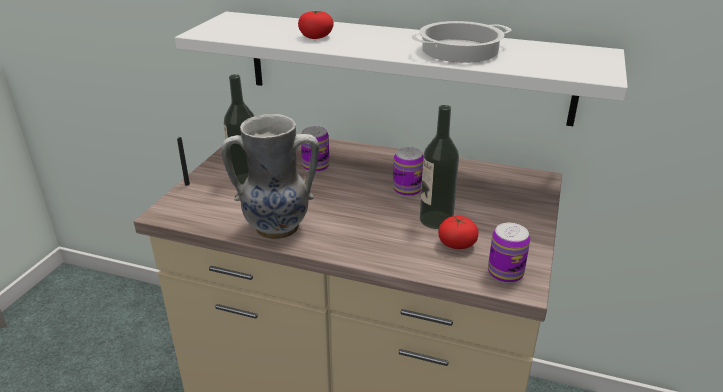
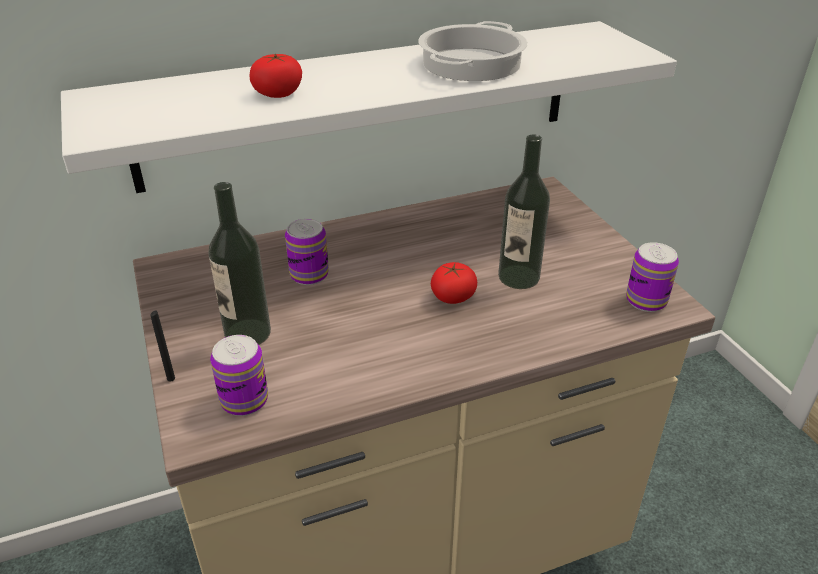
camera: 40 degrees left, 5 degrees up
vase [221,114,319,239] -> none
can [393,147,423,197] -> can moved to [210,335,268,416]
tomato [438,215,479,249] -> tomato moved to [431,262,477,304]

